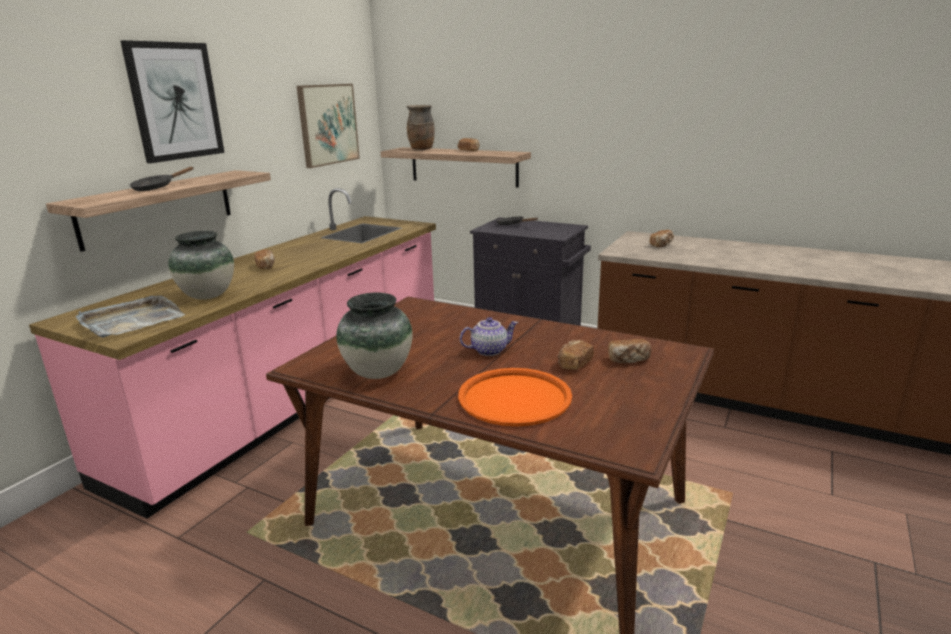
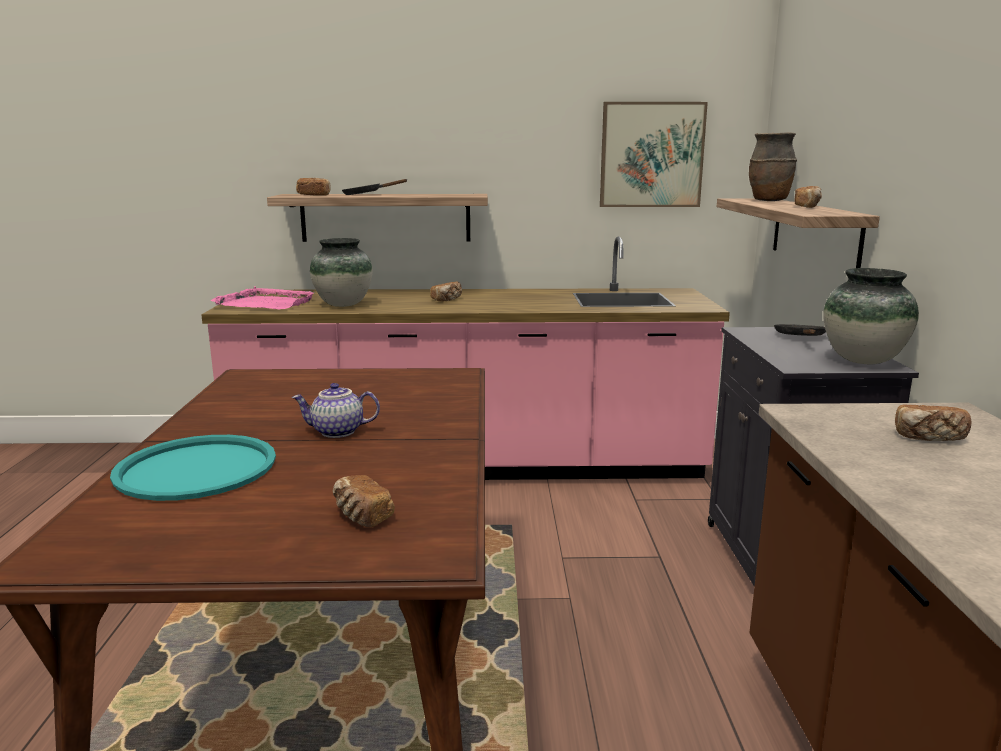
camera: 60 degrees right, 5 degrees down
grey tray [75,296,185,338] -> pink tray [211,286,314,309]
picture [121,40,225,163] -> none
vase [336,293,413,379] -> vase moved to [823,268,919,364]
orange tray [458,368,572,426] -> turquoise tray [110,435,276,501]
teapot [460,317,518,356] -> teapot turned 135 degrees clockwise [292,383,380,438]
bread [558,340,594,370] -> bread moved to [296,178,331,196]

